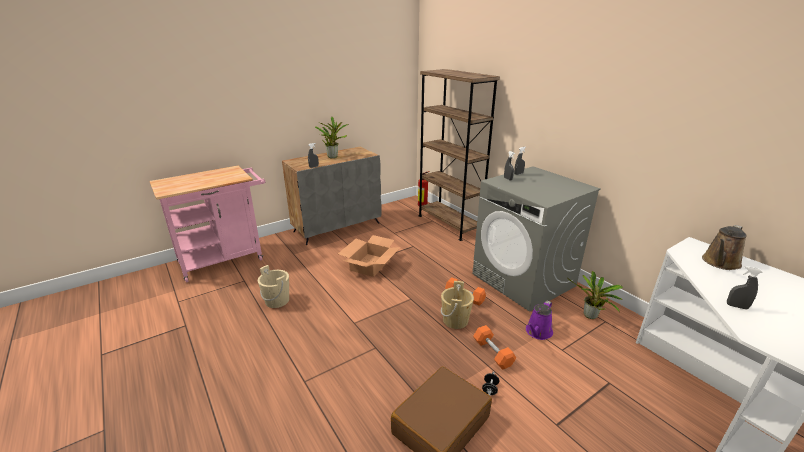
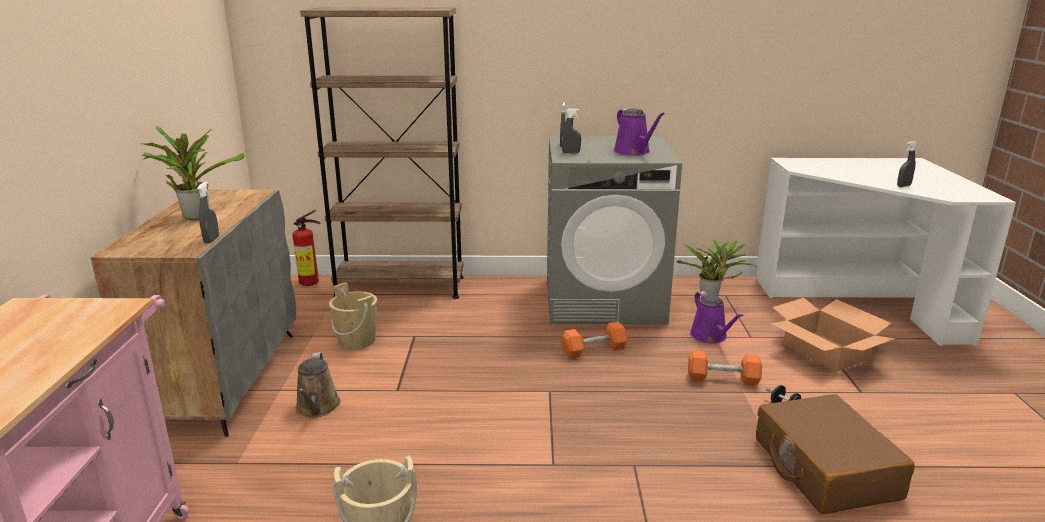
camera: 55 degrees left, 5 degrees down
cardboard box [338,235,401,277] -> cardboard box moved to [770,298,896,372]
beige bucket [441,281,474,329] -> beige bucket moved to [329,282,377,349]
brown watering can [702,225,746,270] -> brown watering can moved to [295,352,341,417]
none -> purple watering can [614,108,665,156]

